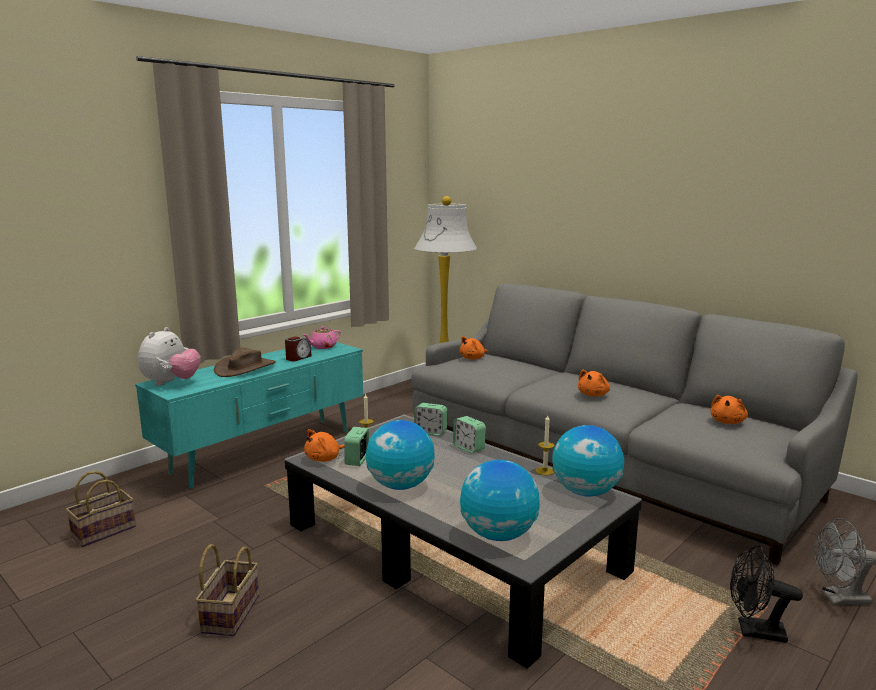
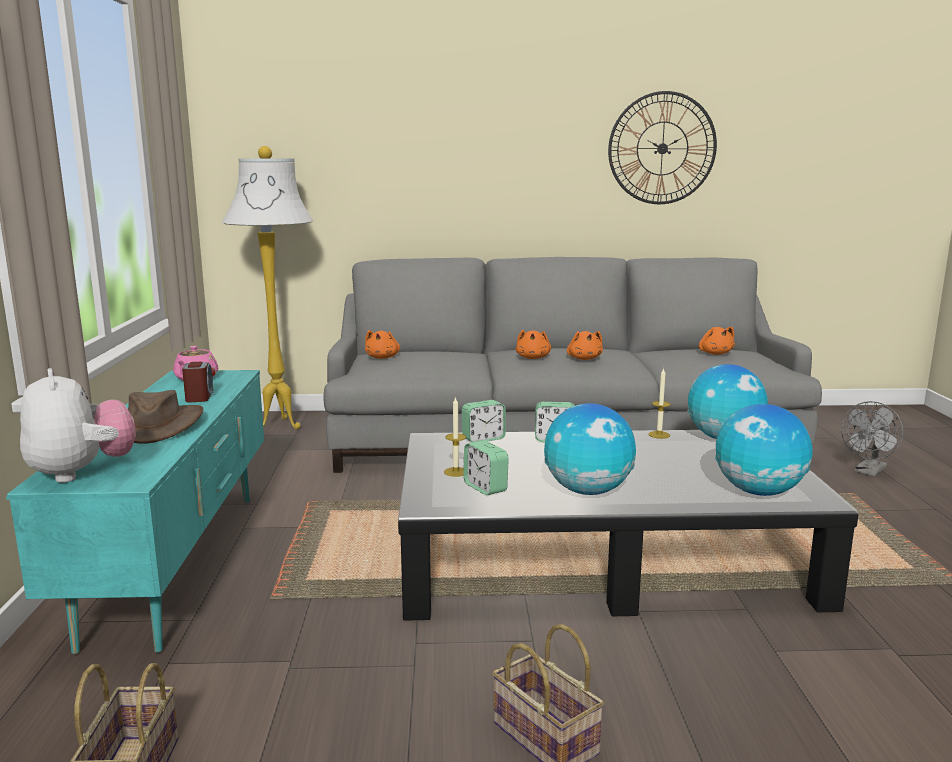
camera: 45 degrees left, 0 degrees up
orange plush toy [304,429,344,462] -> orange plush toy moved to [516,330,551,359]
black fan [730,545,803,643] -> none
none -> wall clock [608,91,717,204]

